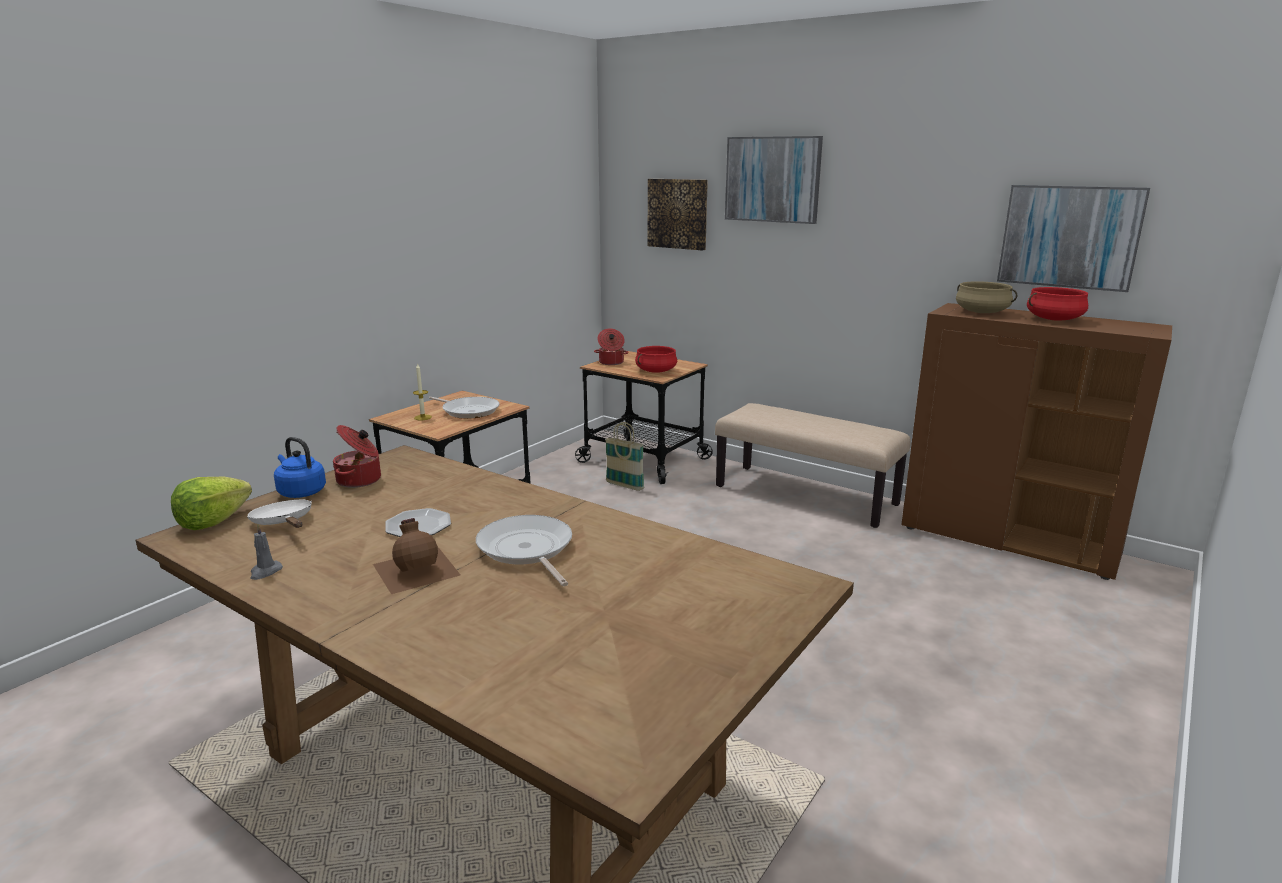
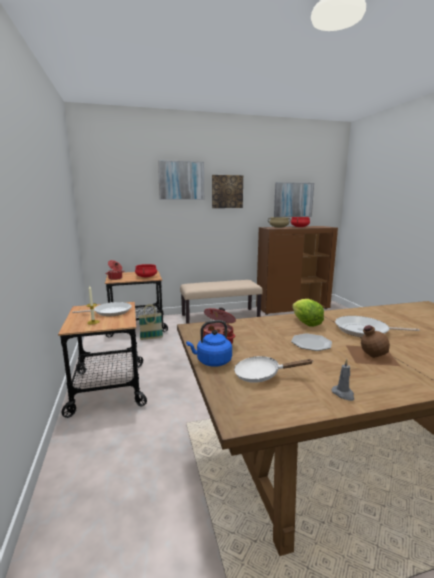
camera: 50 degrees left, 5 degrees down
lettuce [171,477,252,530] -> lettuce moved to [292,299,324,327]
picture [648,179,708,251] -> picture moved to [212,175,243,208]

